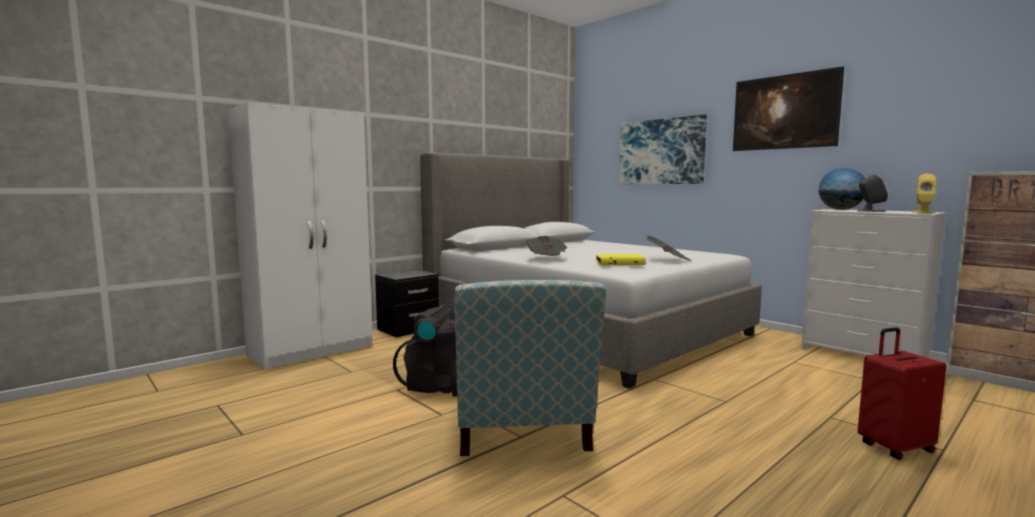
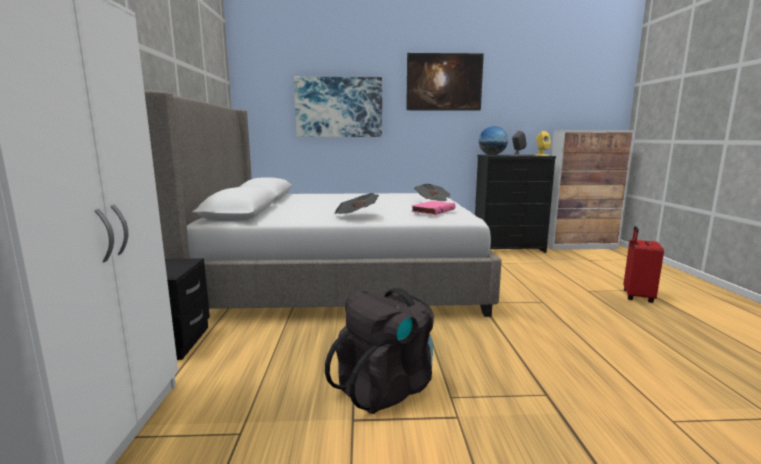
camera: 50 degrees left, 5 degrees up
armchair [455,280,606,456] -> none
yellow book [595,254,646,265] -> pink book [411,201,455,215]
white dresser [801,209,946,358] -> black dresser [475,155,556,253]

